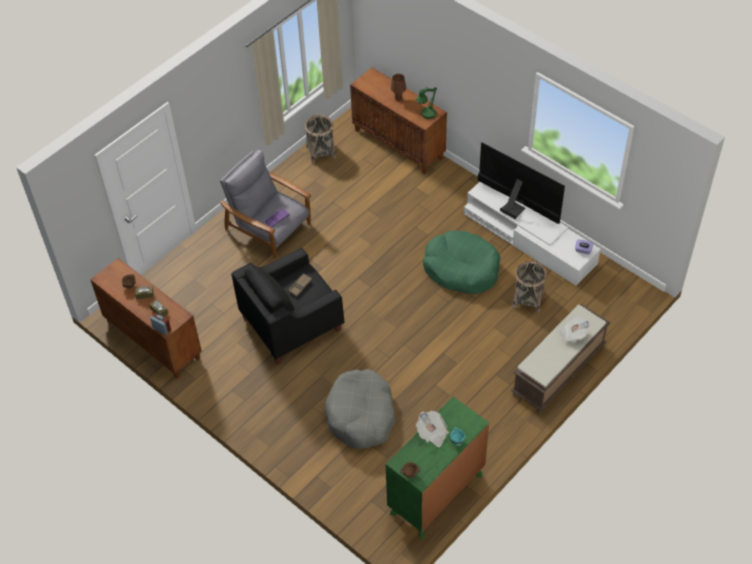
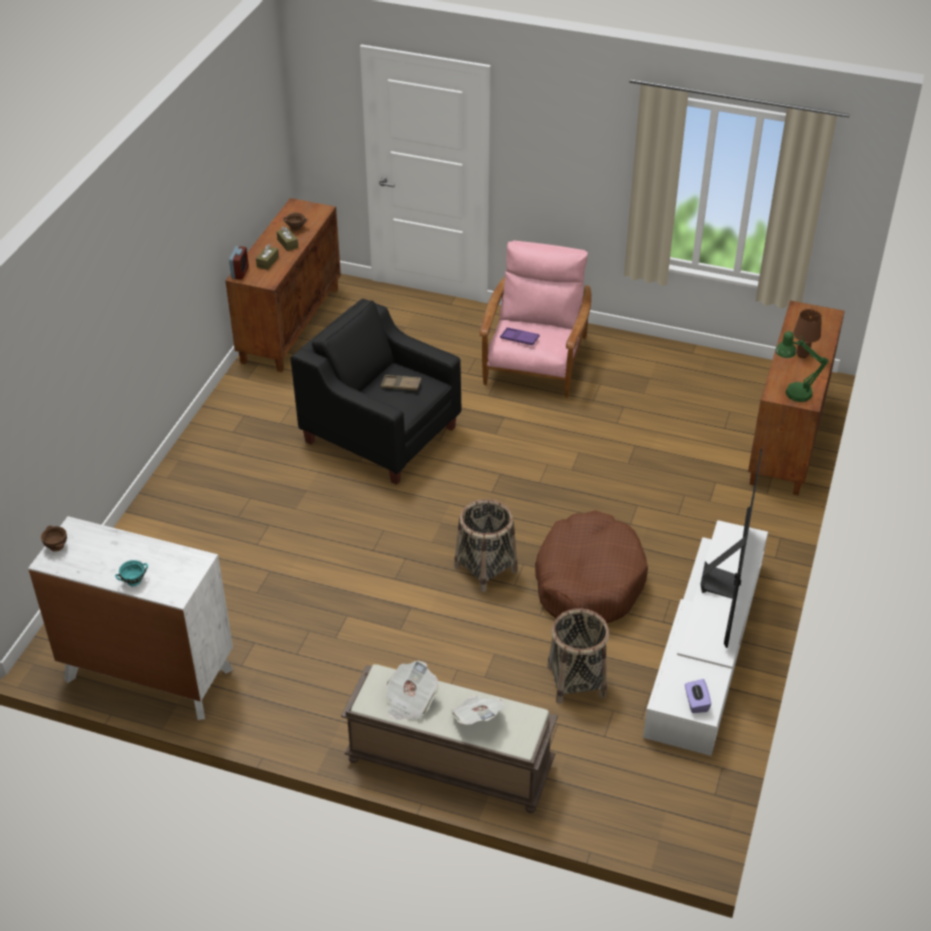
camera: 65 degrees right, 10 degrees down
grey armchair [220,150,311,259] -> pink armchair [479,240,591,398]
basket [305,115,336,164] -> basket moved to [454,499,518,592]
grey dog bed [324,369,396,449] -> none
green dresser [386,397,489,539] -> white dresser [28,516,233,720]
newspaper [416,411,449,447] -> newspaper moved to [386,661,439,720]
green dog bed [423,231,500,294] -> brown dog bed [535,510,648,623]

